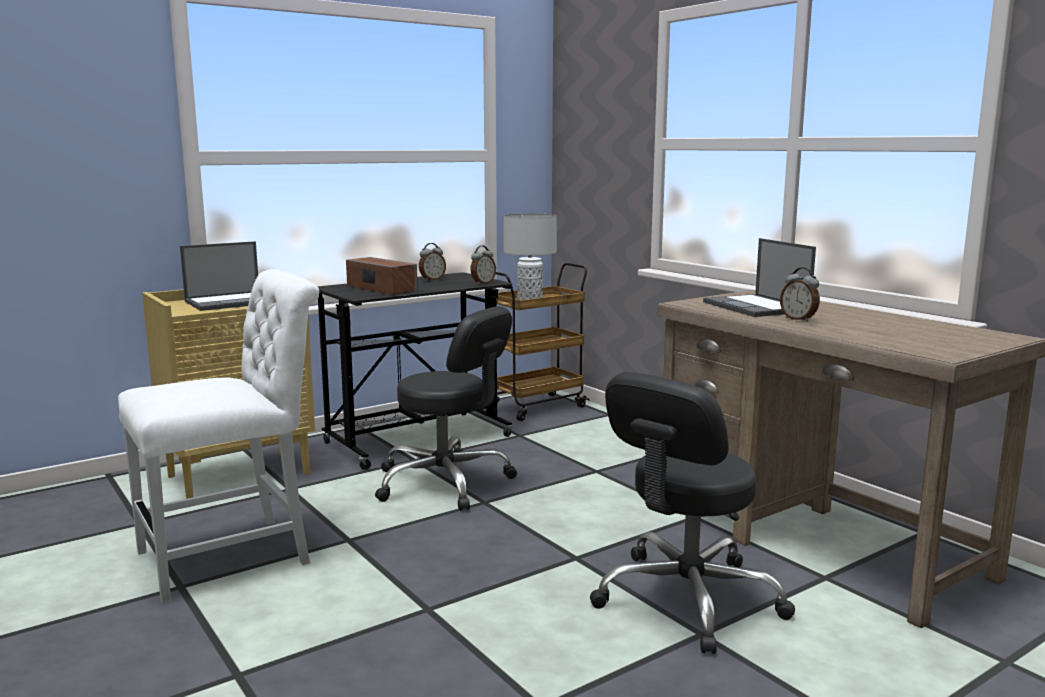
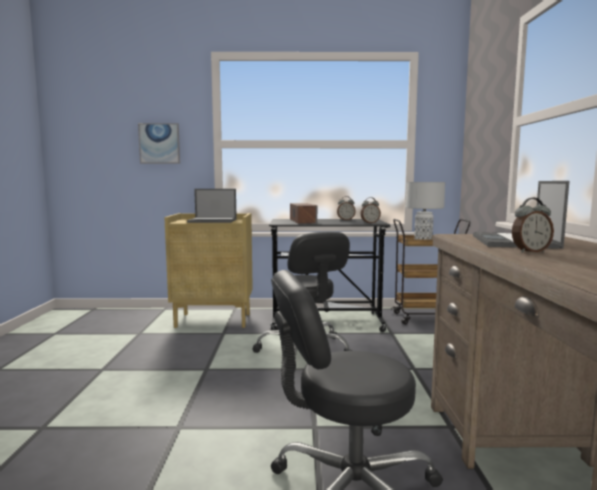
camera: 35 degrees right, 5 degrees down
white chair [118,269,319,603] -> none
alarm clock [780,267,820,322] -> alarm clock turned 105 degrees counterclockwise [512,198,554,253]
none -> picture [138,123,180,164]

